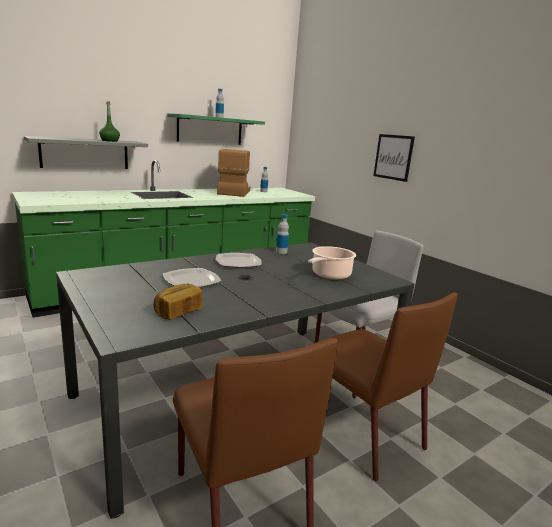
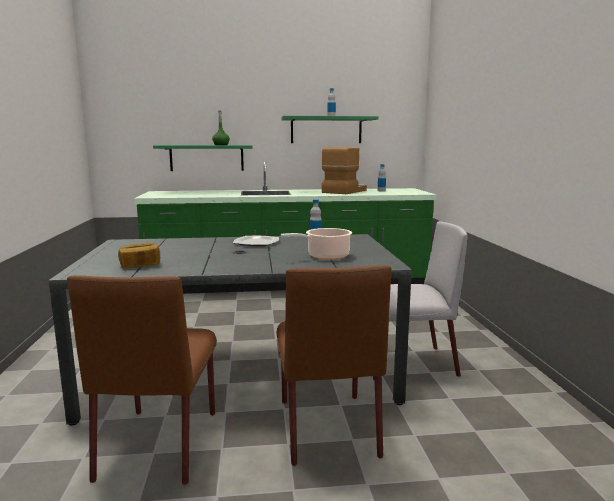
camera: 30 degrees right, 5 degrees down
grey shelf [24,136,148,169] -> green shelf [153,145,253,171]
plate [163,268,221,287] -> none
picture [373,134,415,182] -> none

